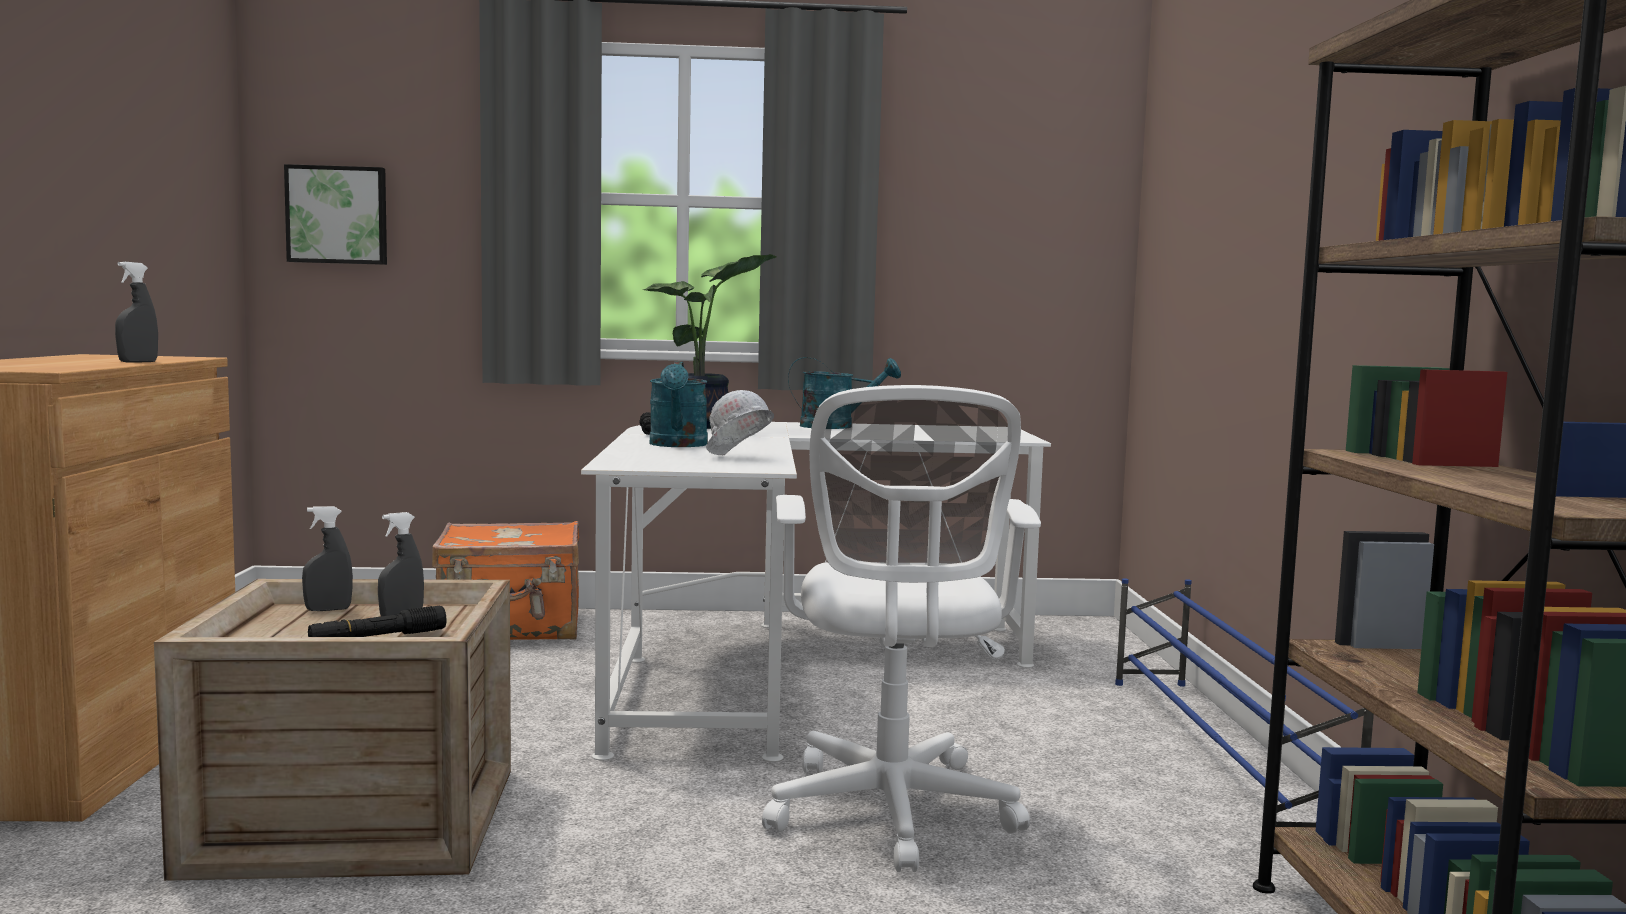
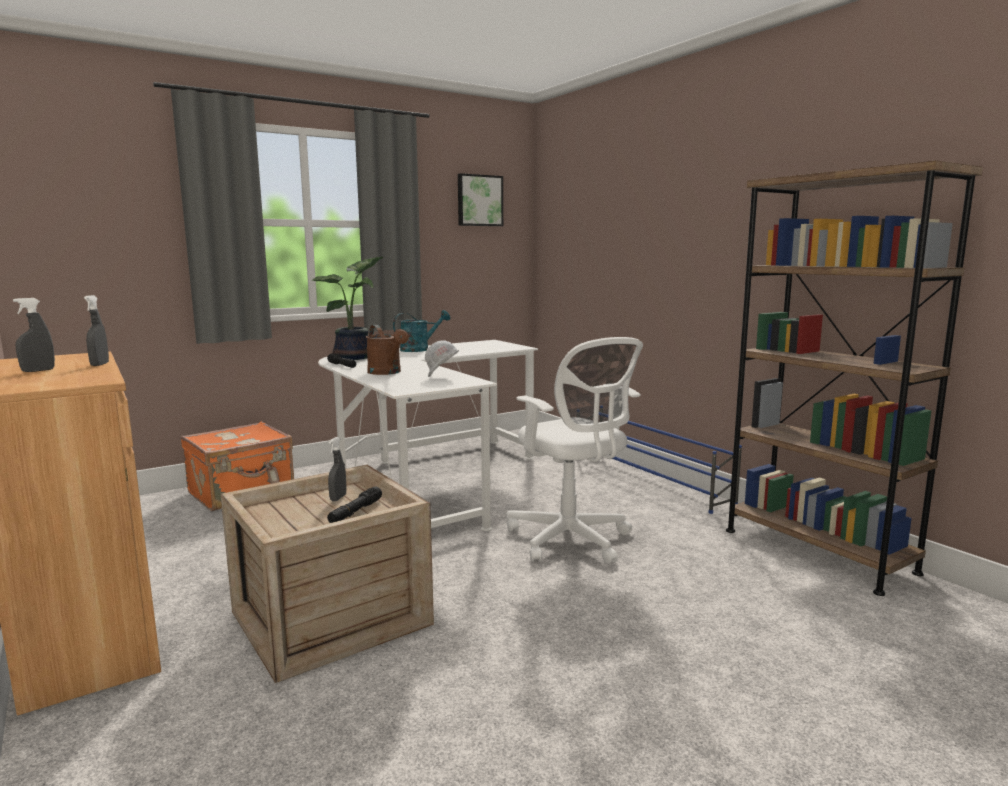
camera: 30 degrees left, 5 degrees up
picture [284,164,387,265] -> picture moved to [458,173,503,226]
grey spray bottle [302,506,353,611] -> grey spray bottle moved to [13,298,55,372]
turquoise watering can [650,361,708,447] -> brown watering can [366,325,409,375]

